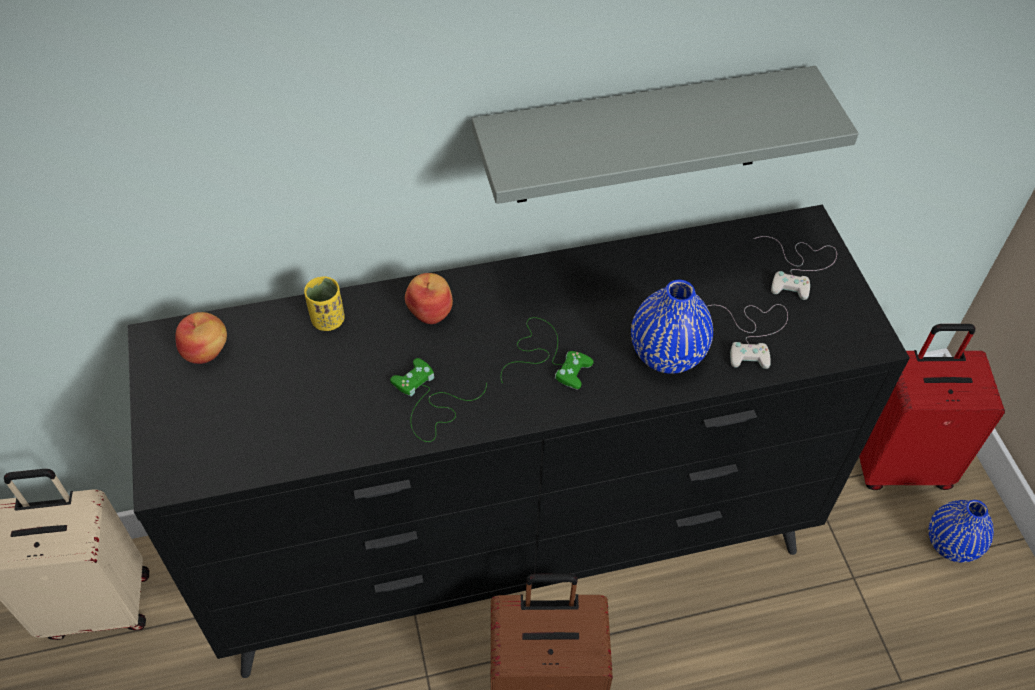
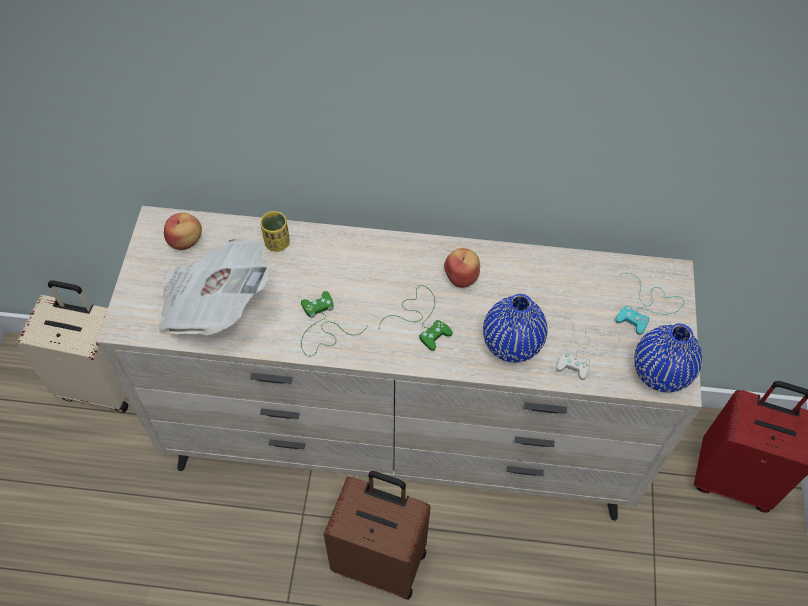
camera: 20 degrees right, 5 degrees up
black dresser [128,205,910,678] -> beige dresser [97,206,702,521]
apple [405,273,453,324] -> apple moved to [444,248,480,288]
grey shelf [472,66,859,204] -> none
white game controller [754,236,837,300] -> turquoise game controller [615,273,684,335]
blue vase [929,500,994,562] -> blue vase moved to [634,324,702,392]
none -> newspaper [159,238,269,335]

